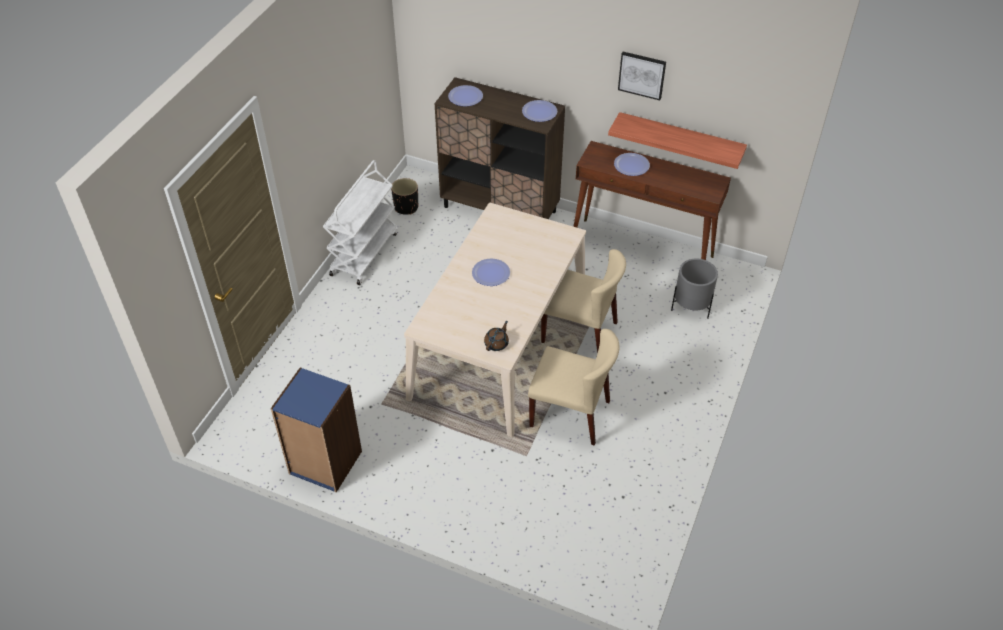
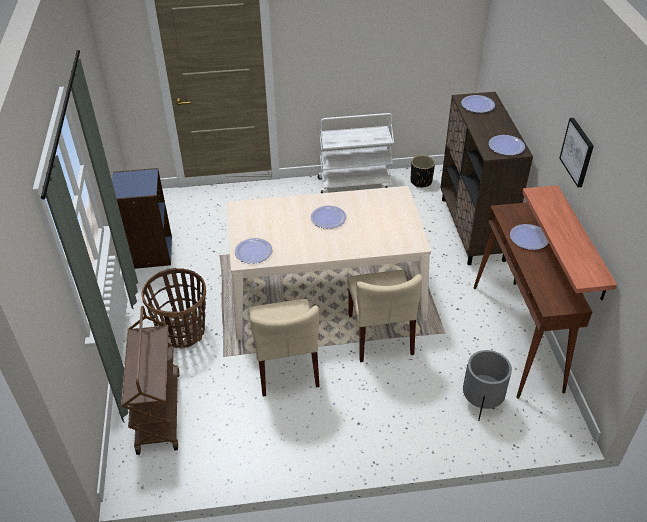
camera: 60 degrees right, 5 degrees down
brown teapot [484,321,509,351] -> plate [235,238,272,264]
none -> brown cart [121,306,180,455]
none -> basket [141,268,206,349]

